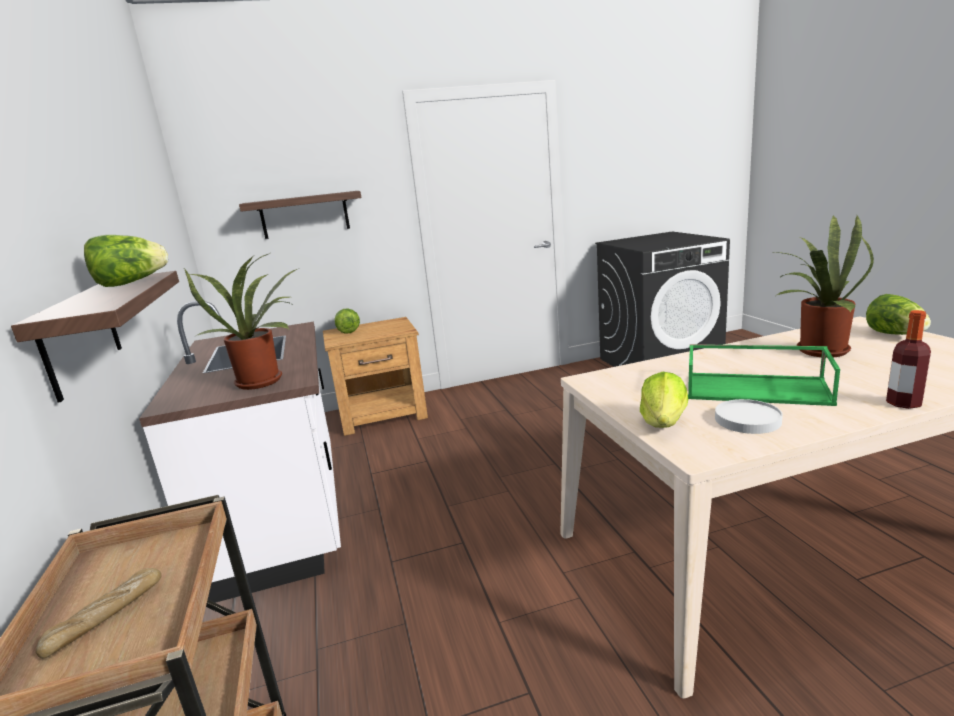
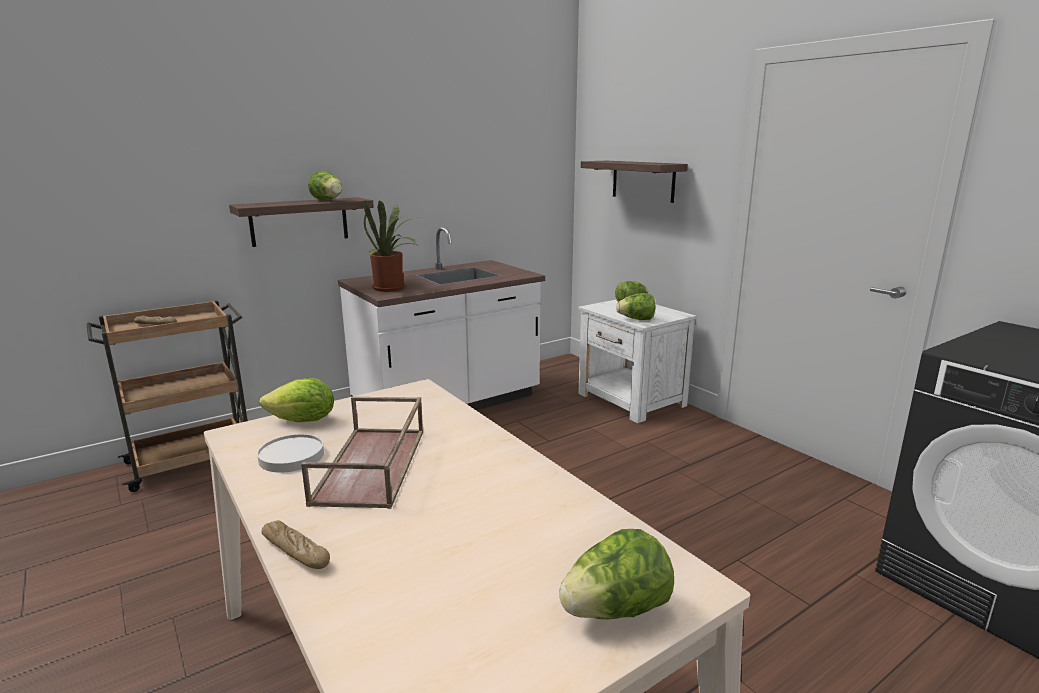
camera: 70 degrees right, 0 degrees up
brown nightstand [323,317,428,436] -> white nightstand [578,300,697,424]
green tray [688,344,840,406] -> brown tray [301,397,423,509]
potted plant [775,214,874,358] -> none
bottle [886,310,931,409] -> bread [262,520,330,569]
none -> lettuce [616,293,655,320]

